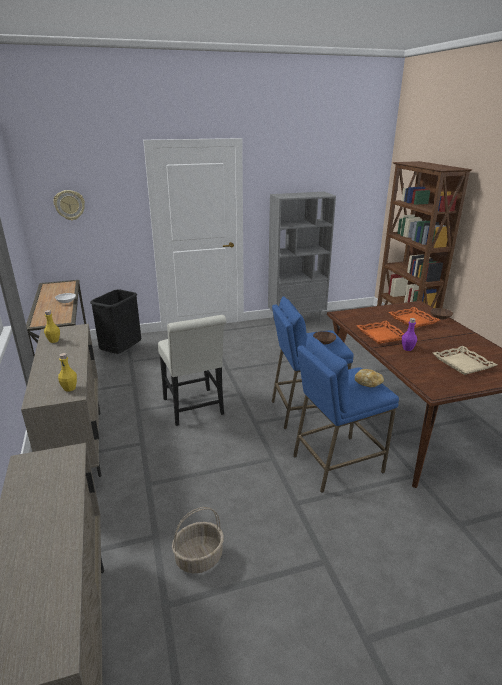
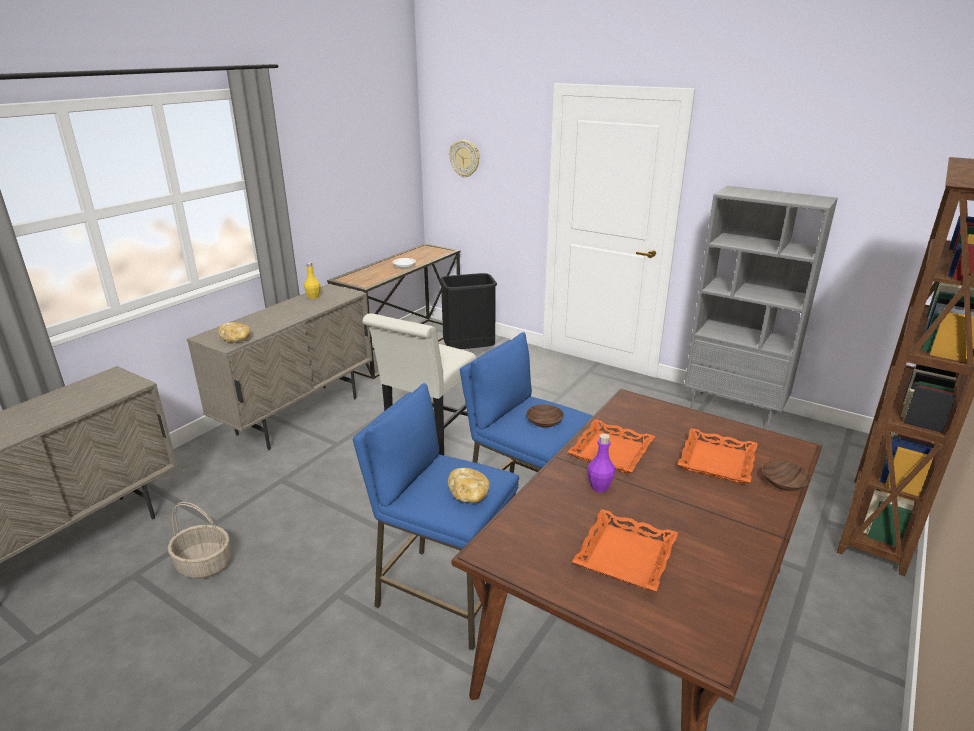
camera: 50 degrees right, 0 degrees up
yellow bottle [58,353,77,392] -> bread [218,322,250,343]
beige tray [433,346,497,375] -> orange tray [572,509,678,591]

